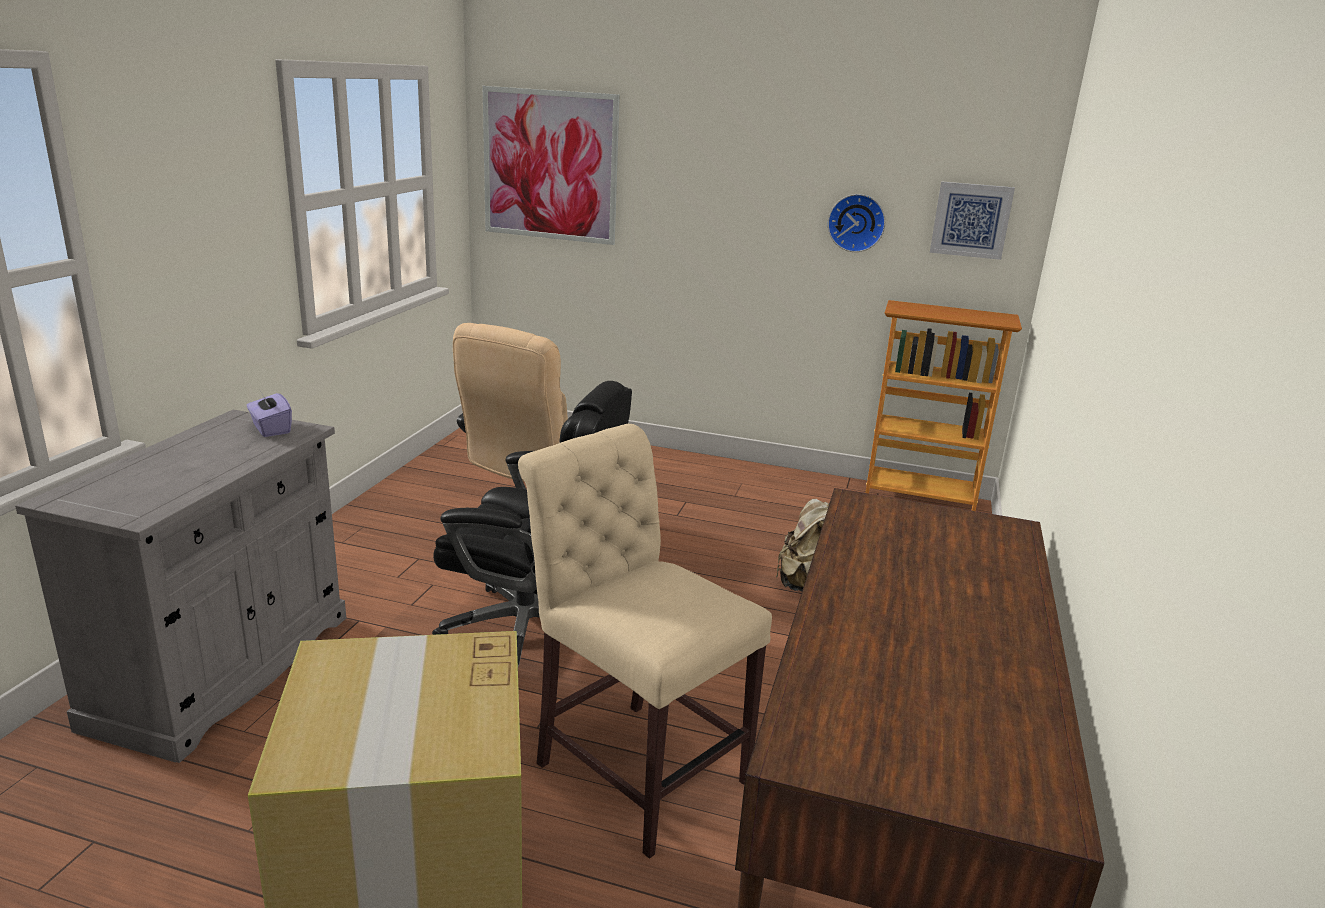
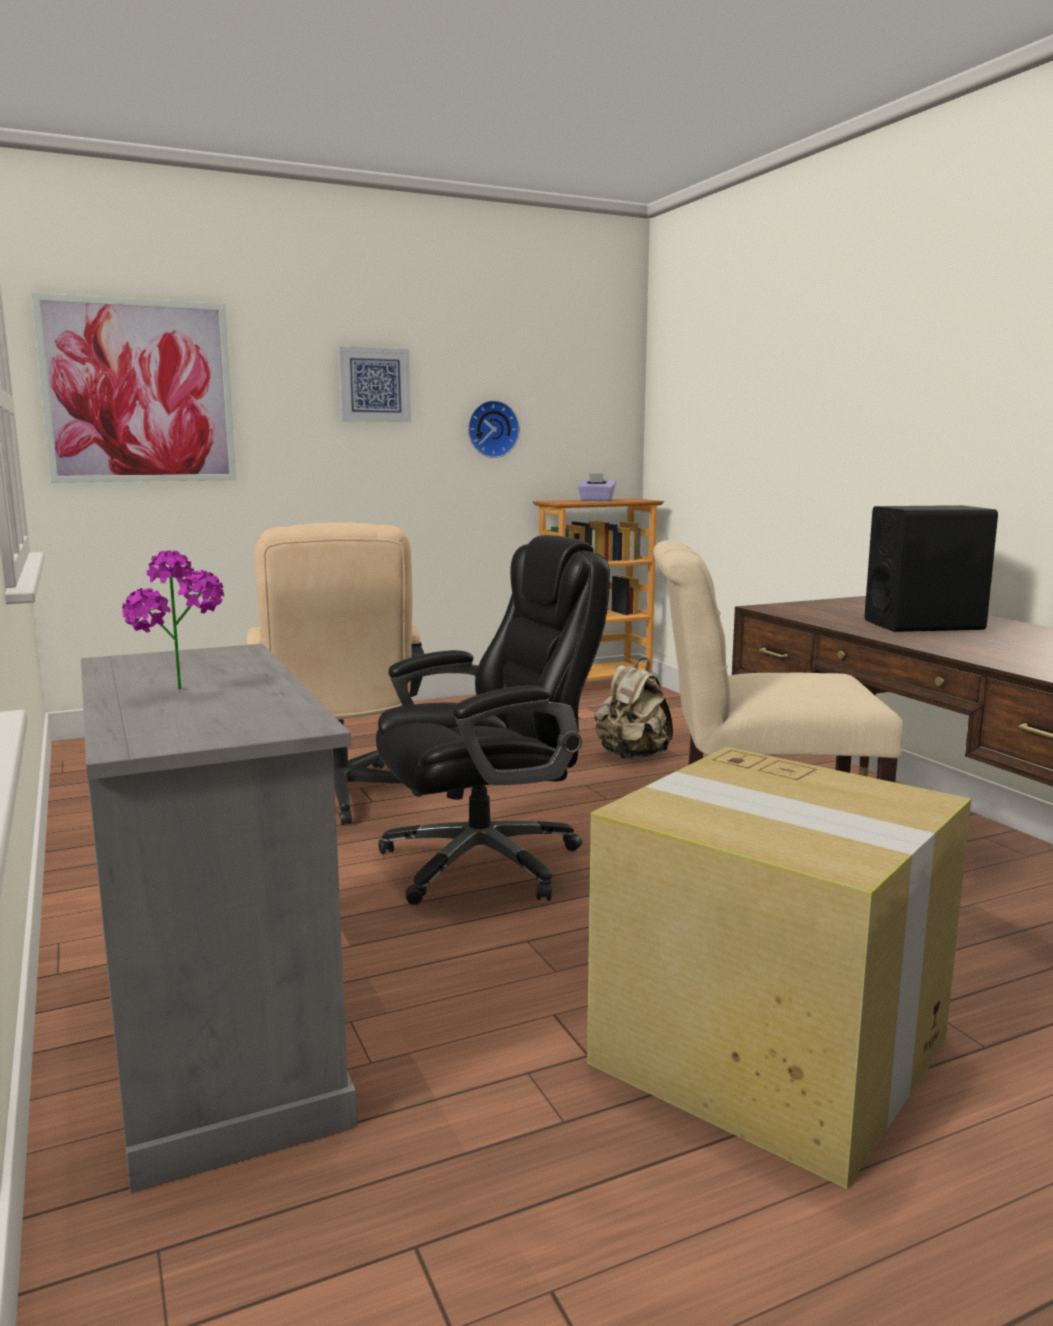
camera: 40 degrees left, 10 degrees down
purple tissue box [247,392,292,437] -> purple tissue box moved to [578,473,616,501]
picture [930,181,1015,260] -> picture moved to [338,347,411,422]
none -> potted plant [122,551,224,689]
none -> black speaker [865,505,998,632]

